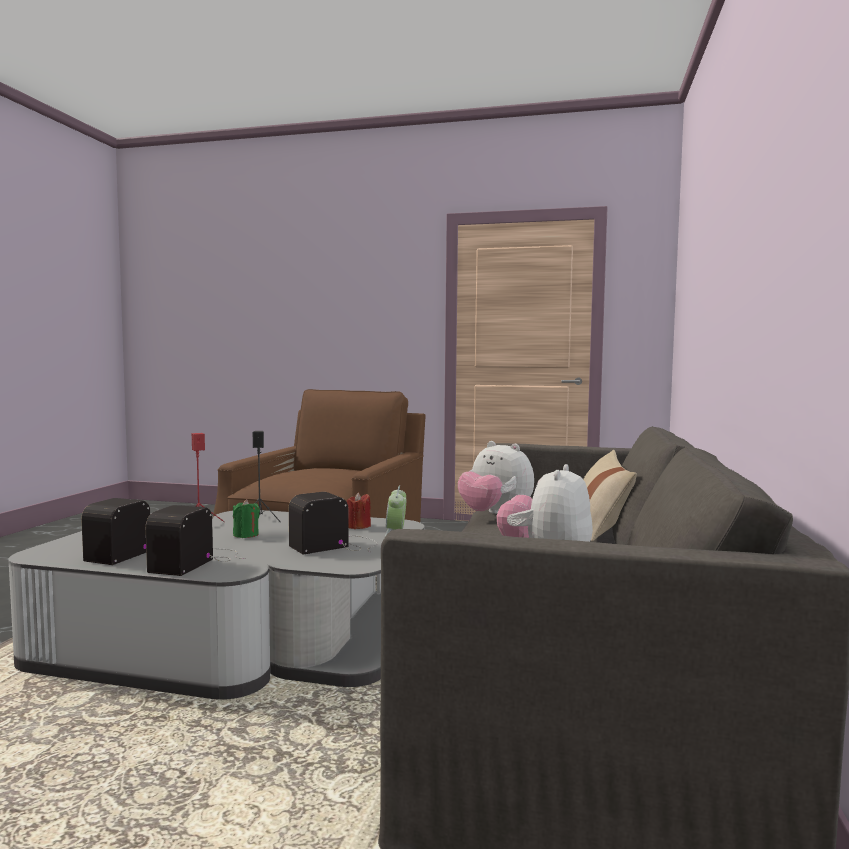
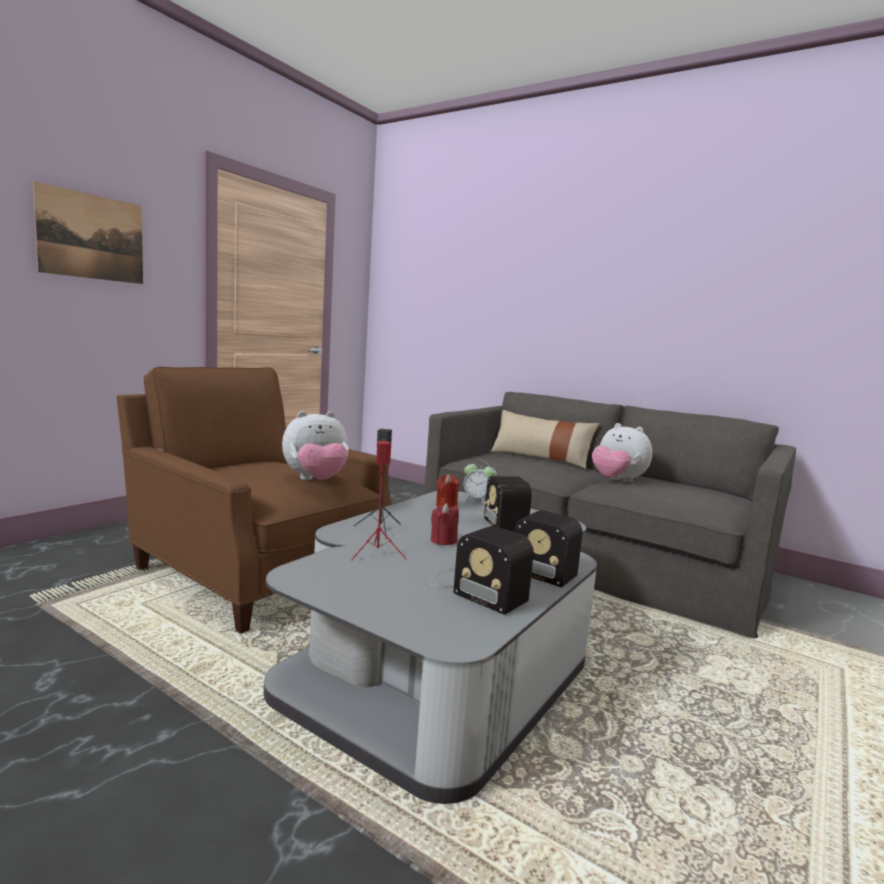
camera: 70 degrees left, 5 degrees up
green candle [233,499,260,538] -> red candle [431,503,459,545]
plush toy [458,441,534,514] -> plush toy moved to [282,411,349,480]
none -> picture [33,181,143,284]

